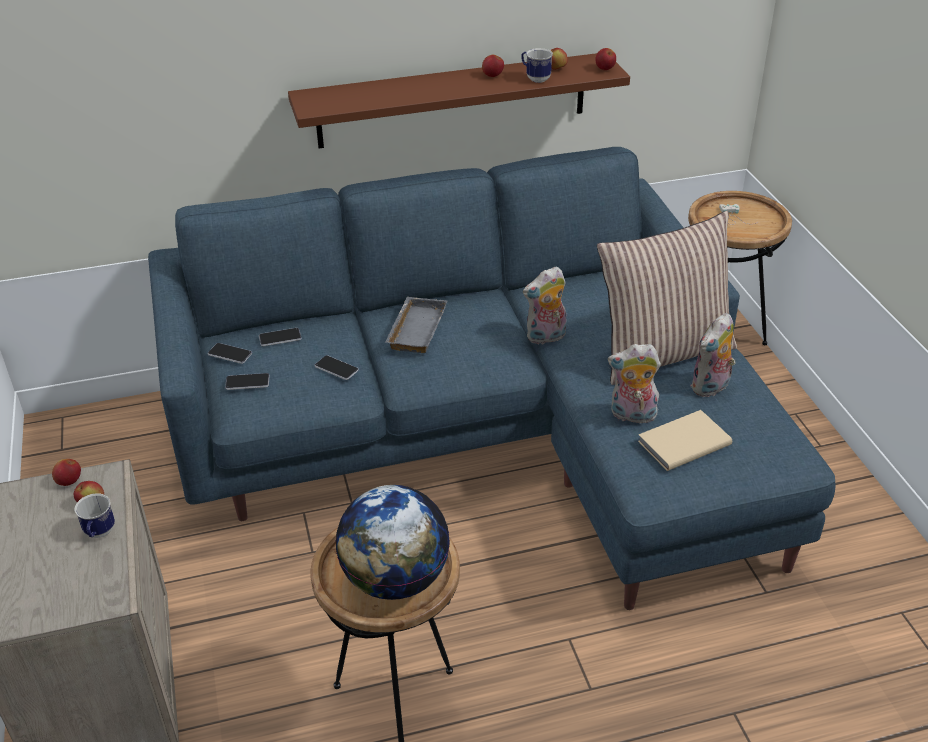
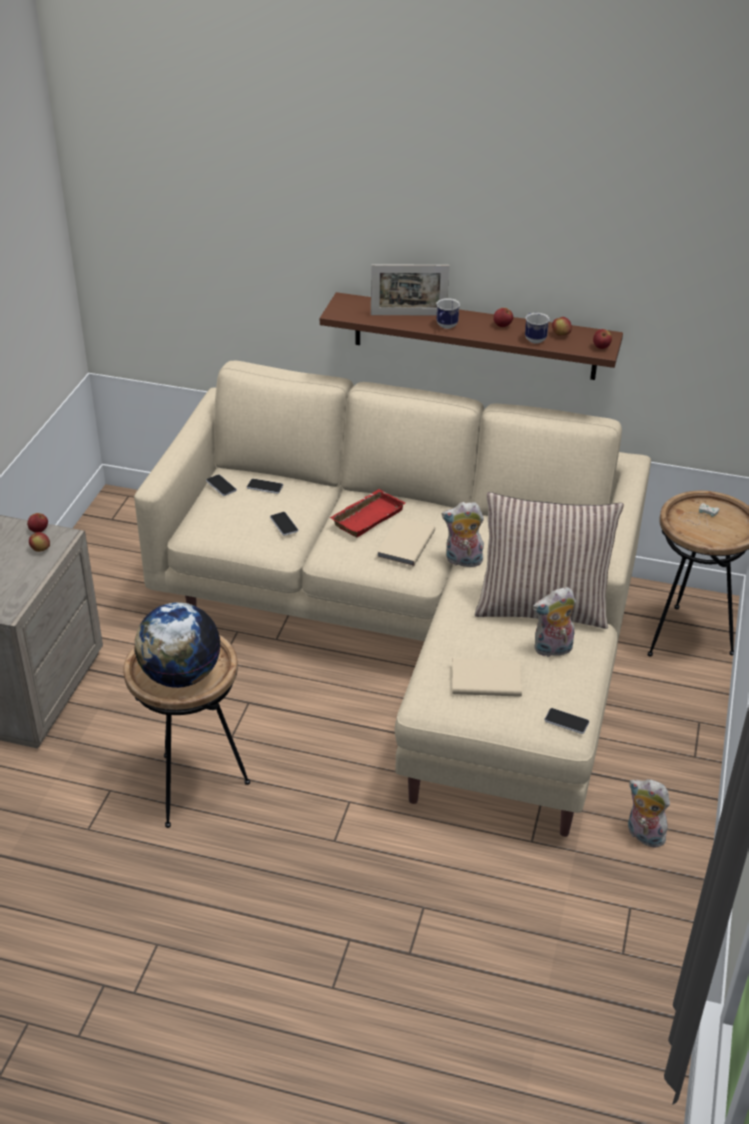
camera: 30 degrees right, 0 degrees up
mug [74,493,115,538] -> mug moved to [436,298,460,329]
blue sofa [148,147,835,610] -> beige sofa [134,360,651,837]
phone [225,373,270,390] -> phone moved to [544,708,589,734]
grey tray [385,297,447,353] -> red tray [329,489,405,537]
plush toy [608,344,661,424] -> plush toy moved to [628,779,670,847]
none -> picture frame [371,264,449,315]
none -> beige book [377,518,435,566]

